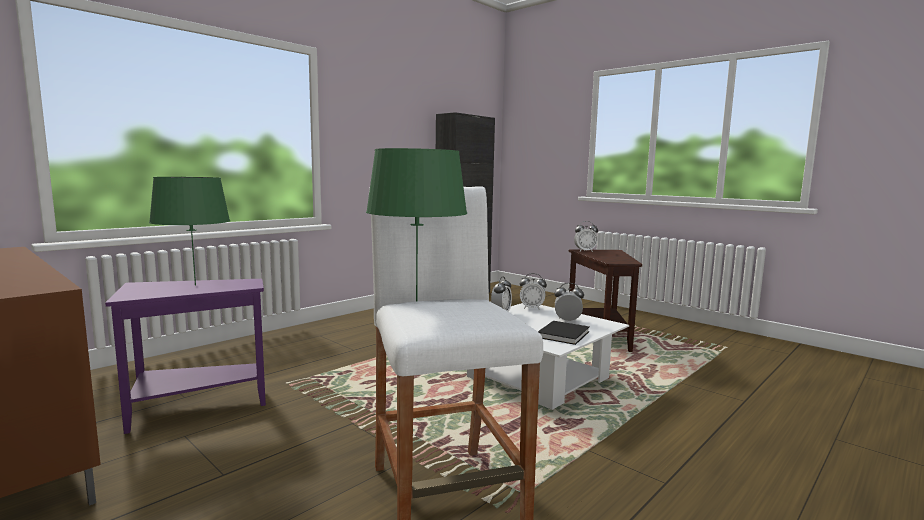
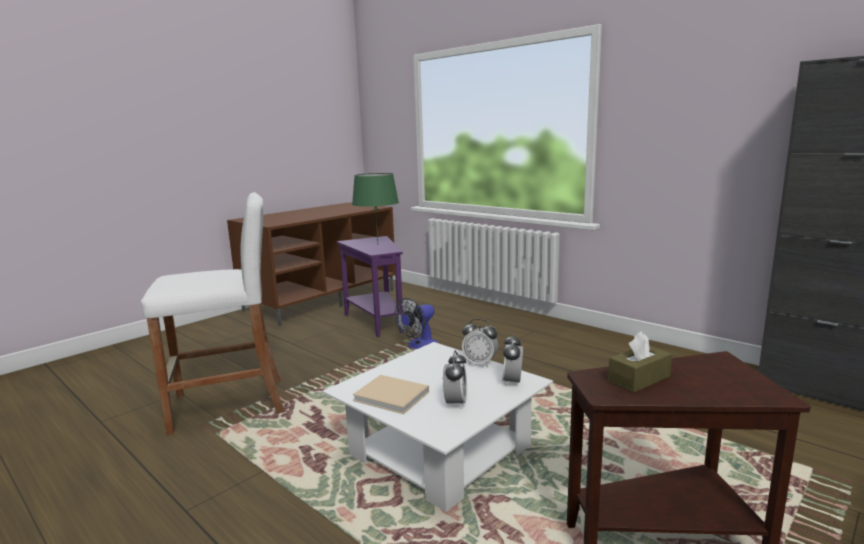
camera: 90 degrees right, 5 degrees up
green table lamp [366,148,467,302] -> none
black book [538,321,590,345] -> beige book [353,375,429,414]
alarm clock [574,221,598,252] -> none
none -> fan [395,298,438,349]
none -> brown tissue box [608,331,672,392]

